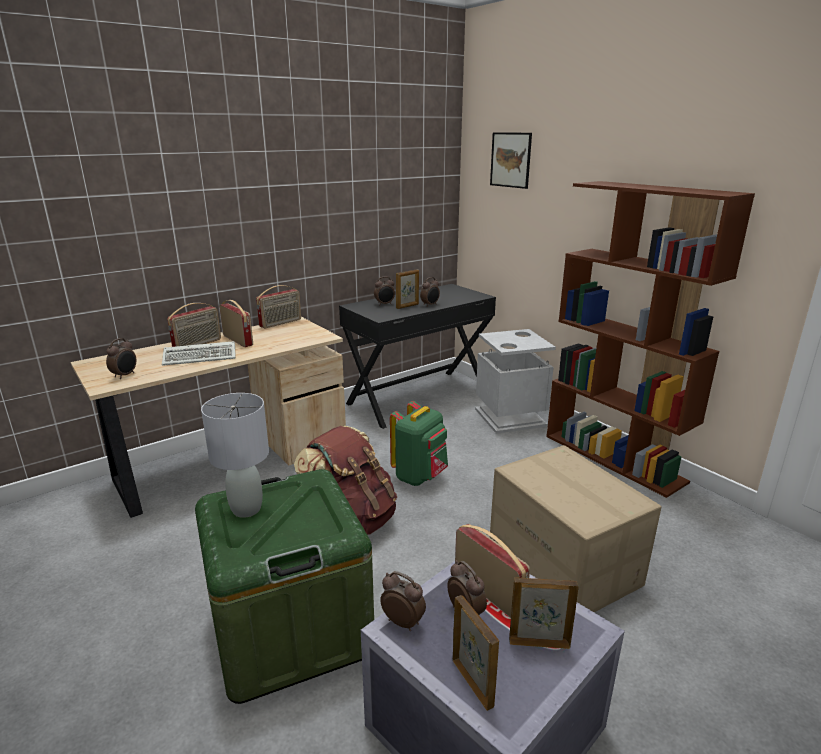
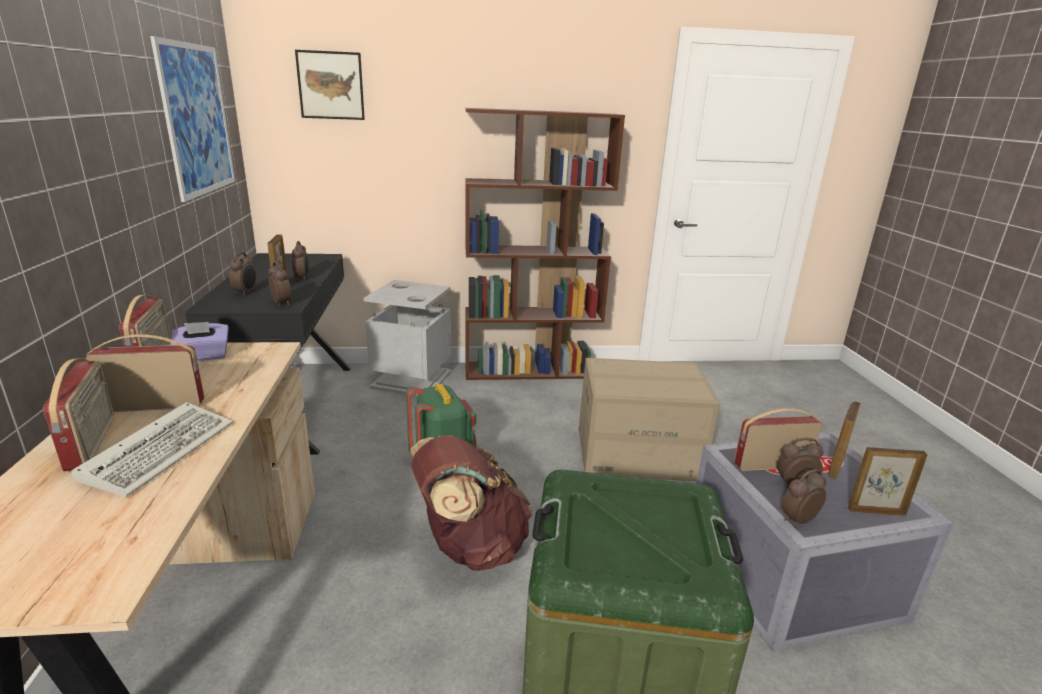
camera: 60 degrees left, 0 degrees up
alarm clock [106,338,136,379] -> alarm clock moved to [268,262,291,306]
grey table lamp [201,393,269,518] -> none
none -> picture [150,36,235,202]
none -> purple tissue box [171,322,229,361]

